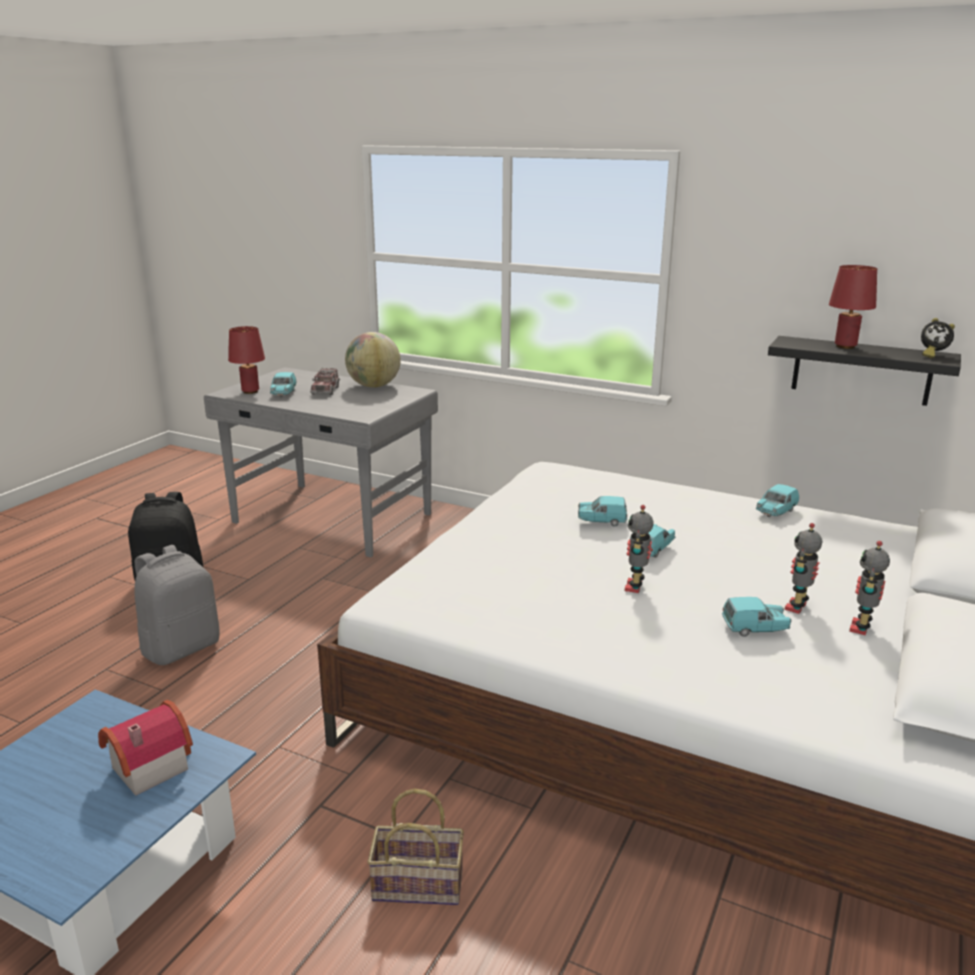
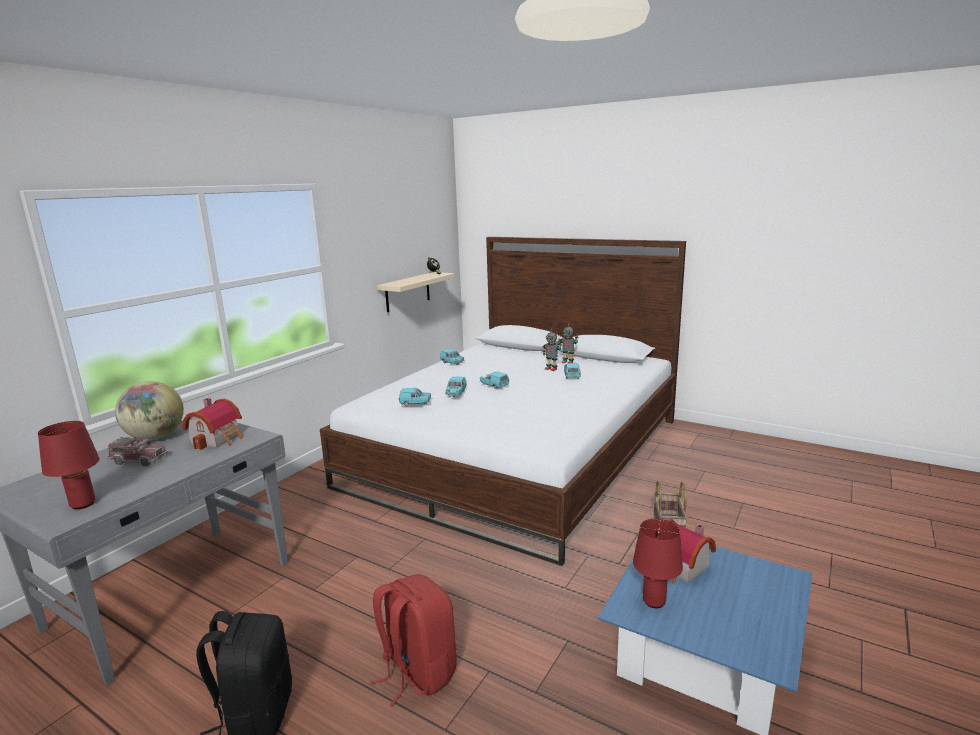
camera: 85 degrees left, 5 degrees down
grey backpack [134,545,220,665] -> red backpack [370,574,457,706]
turquoise toy car [270,372,297,397] -> turquoise toy car moved to [399,388,431,406]
toy robot [625,505,654,593] -> none
black shelf [768,336,961,406] -> beige shelf [377,272,455,312]
red table lamp [829,265,877,349] -> red table lamp moved to [633,519,683,608]
none -> toy house [182,398,243,450]

